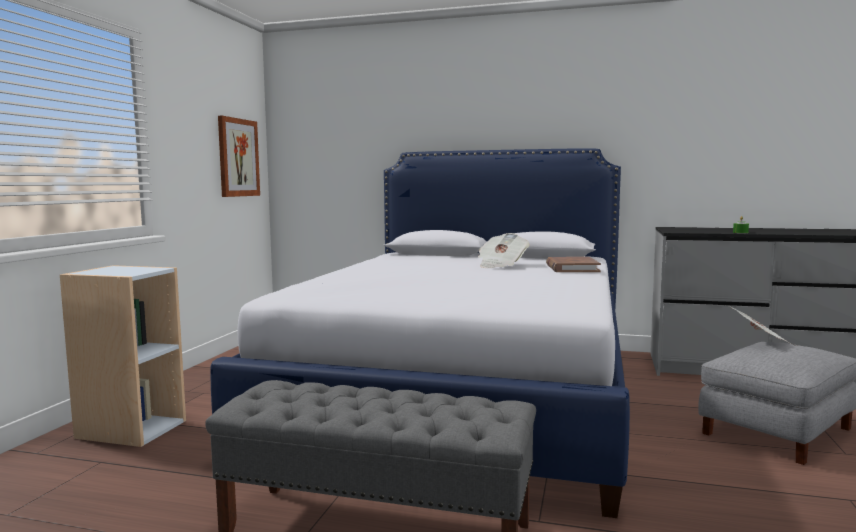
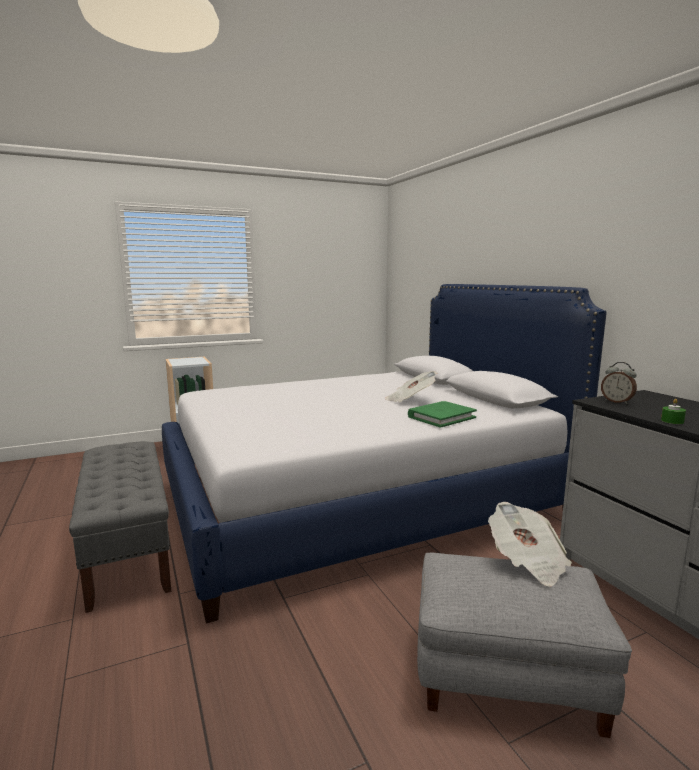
camera: 50 degrees right, 5 degrees up
picture [218,116,260,197] -> none
brown book [546,257,601,272] -> green book [408,401,477,428]
none -> alarm clock [601,362,637,404]

